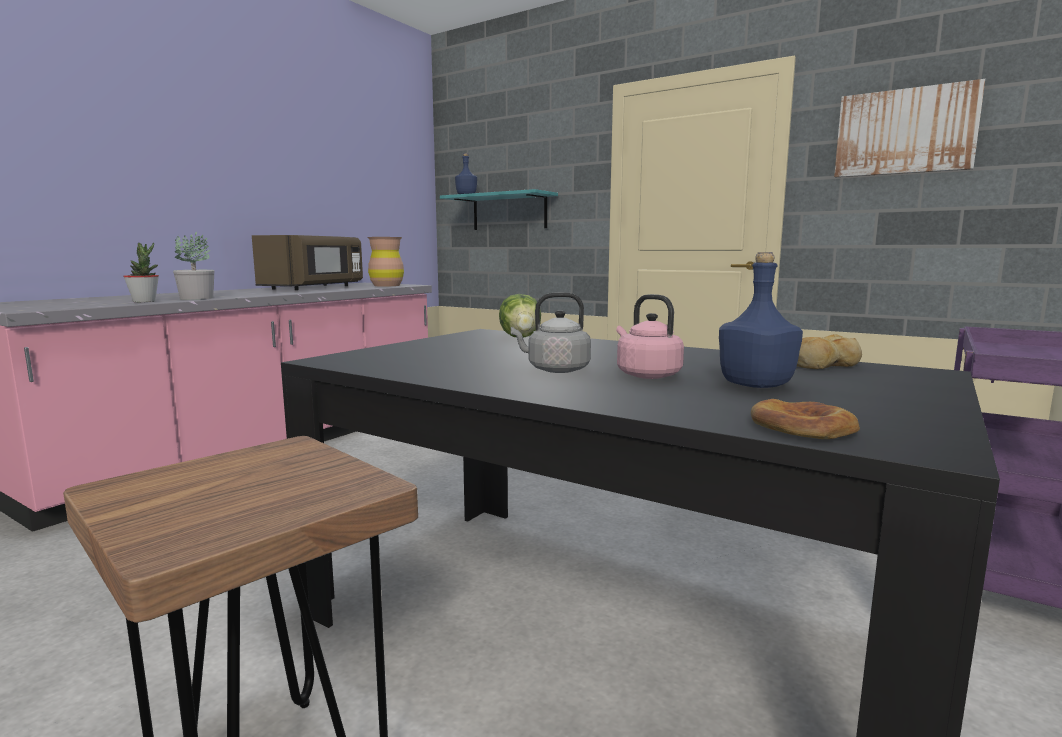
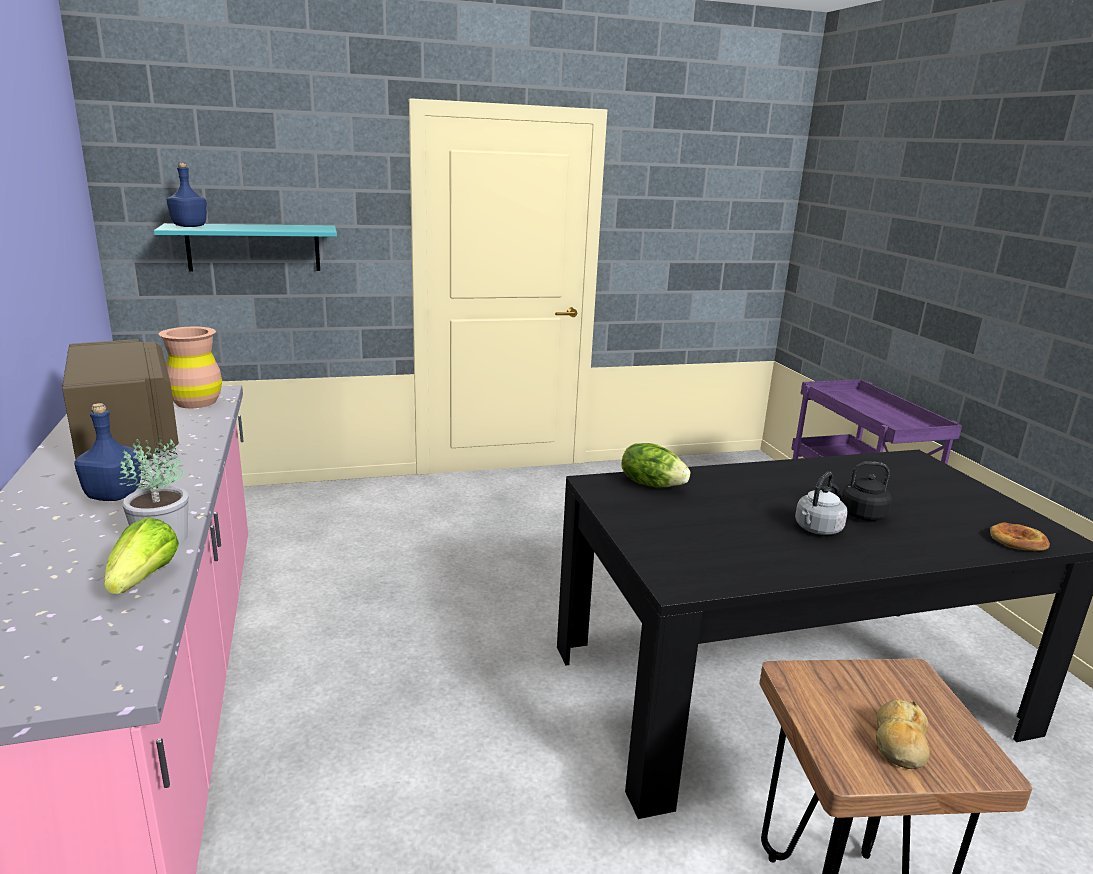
camera: 50 degrees left, 10 degrees up
potted plant [123,243,159,302] -> lettuce [104,517,179,594]
pink kettle [616,294,684,379] -> black kettle [832,462,892,521]
blue bottle [719,252,803,388] -> blue bottle moved to [74,403,141,501]
bread [797,334,862,369] -> bread moved to [876,699,930,769]
picture [834,79,985,177] -> none

